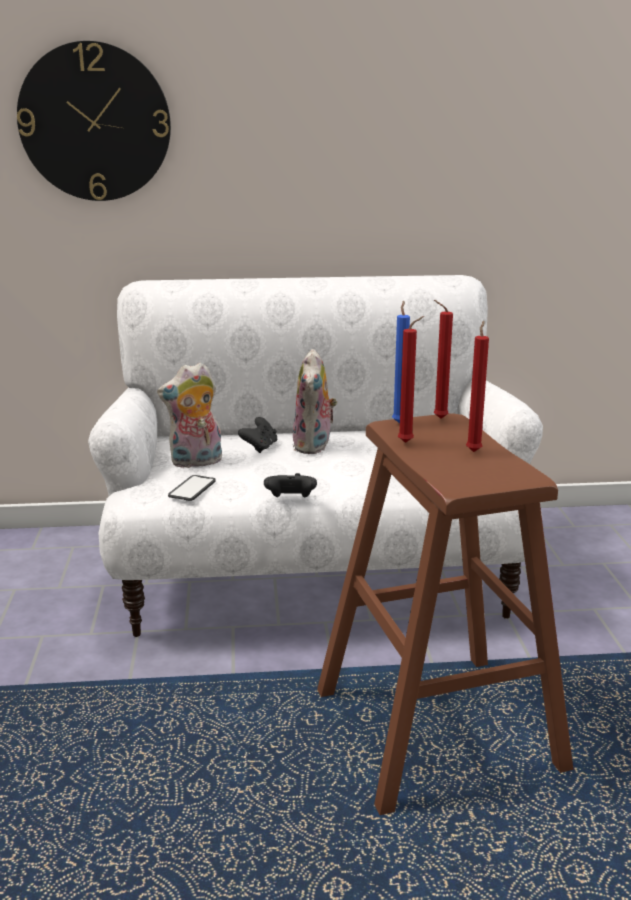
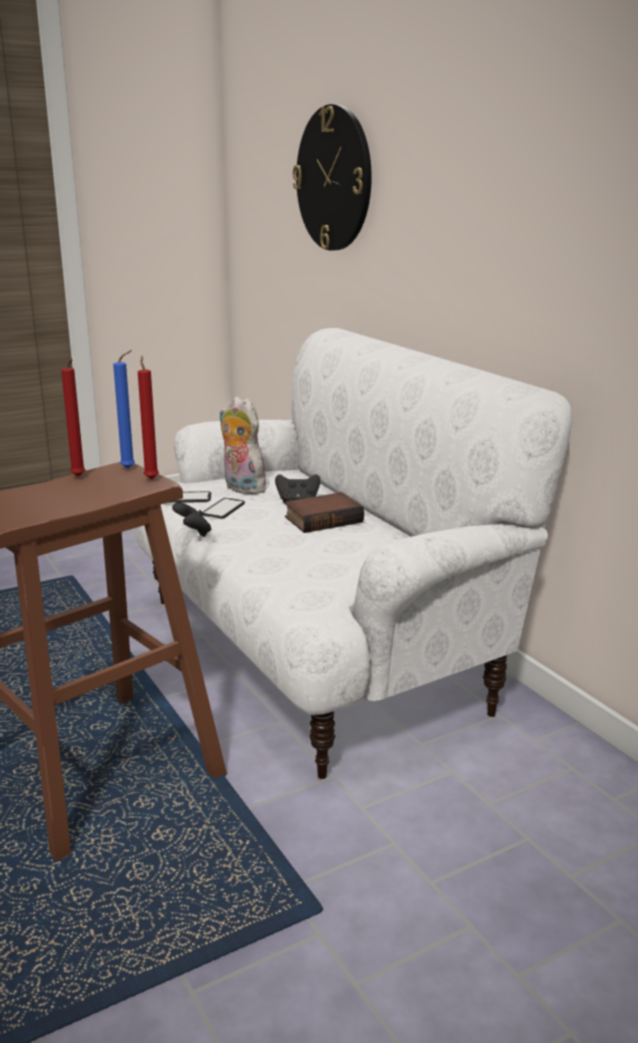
camera: 65 degrees right, 0 degrees up
plush toy [293,349,337,454] -> book [285,492,364,533]
red candle [466,321,489,452] -> none
none -> phone [203,498,245,519]

